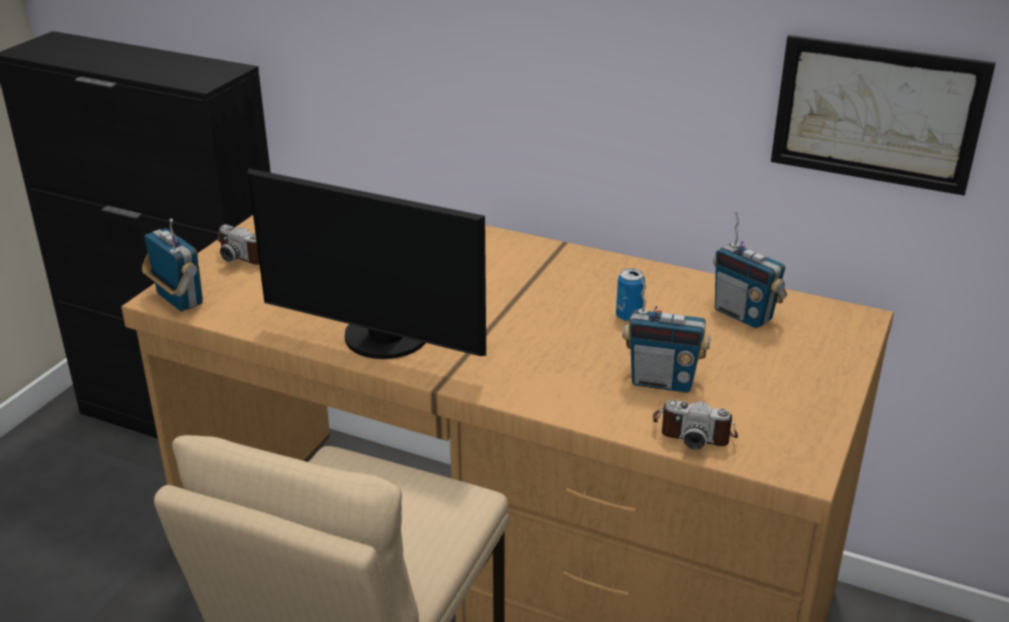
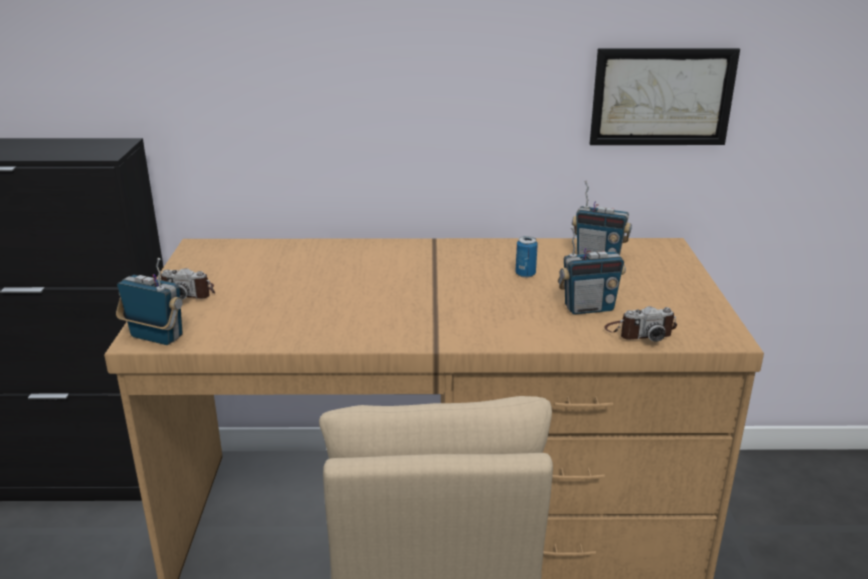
camera: 25 degrees left, 5 degrees down
monitor [248,168,486,359] -> none

